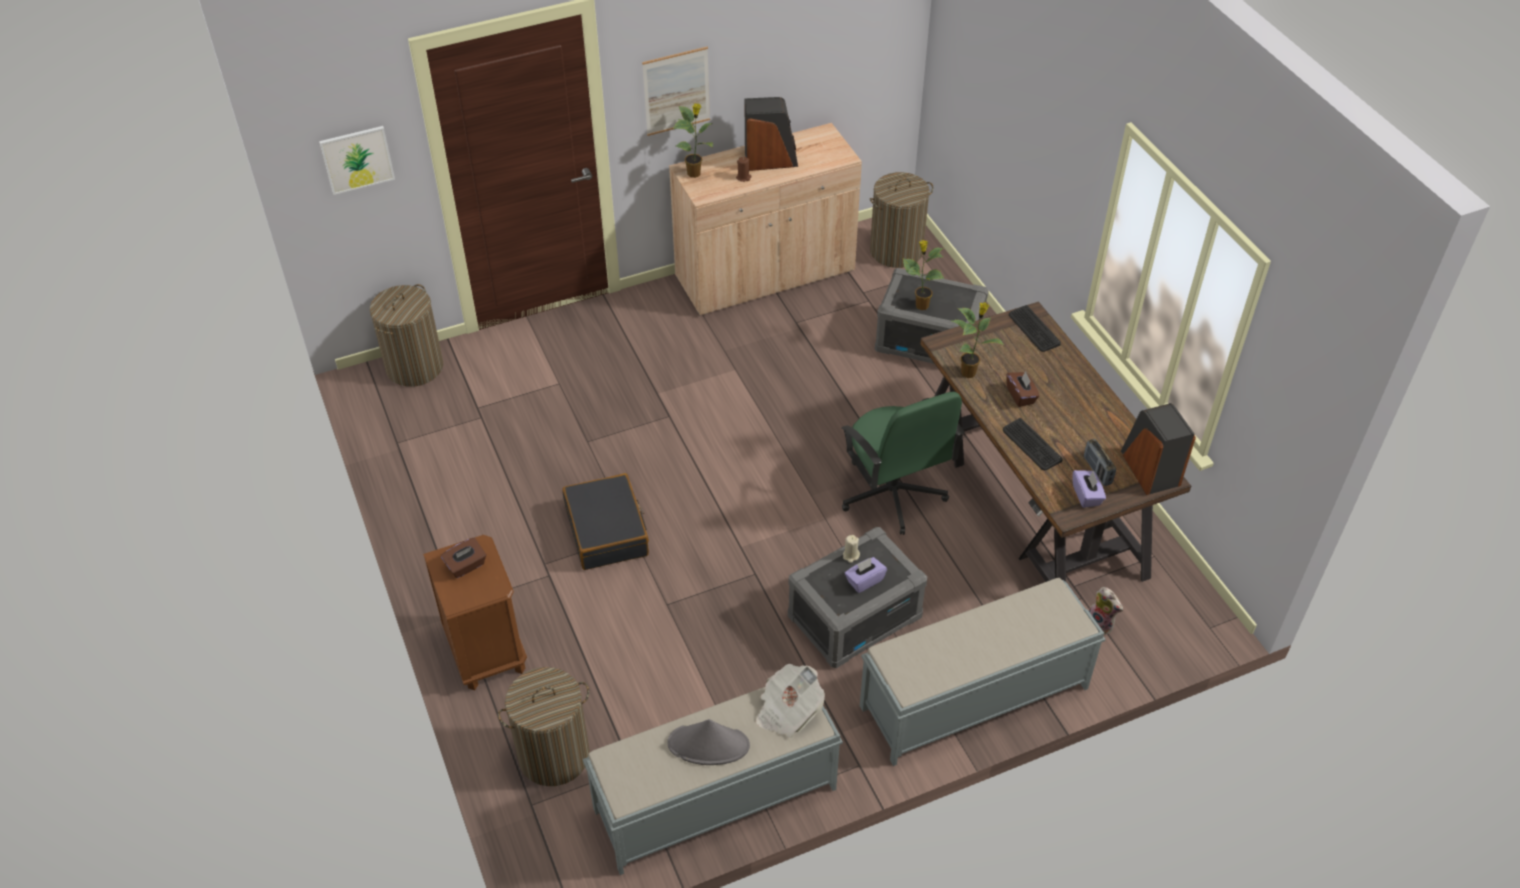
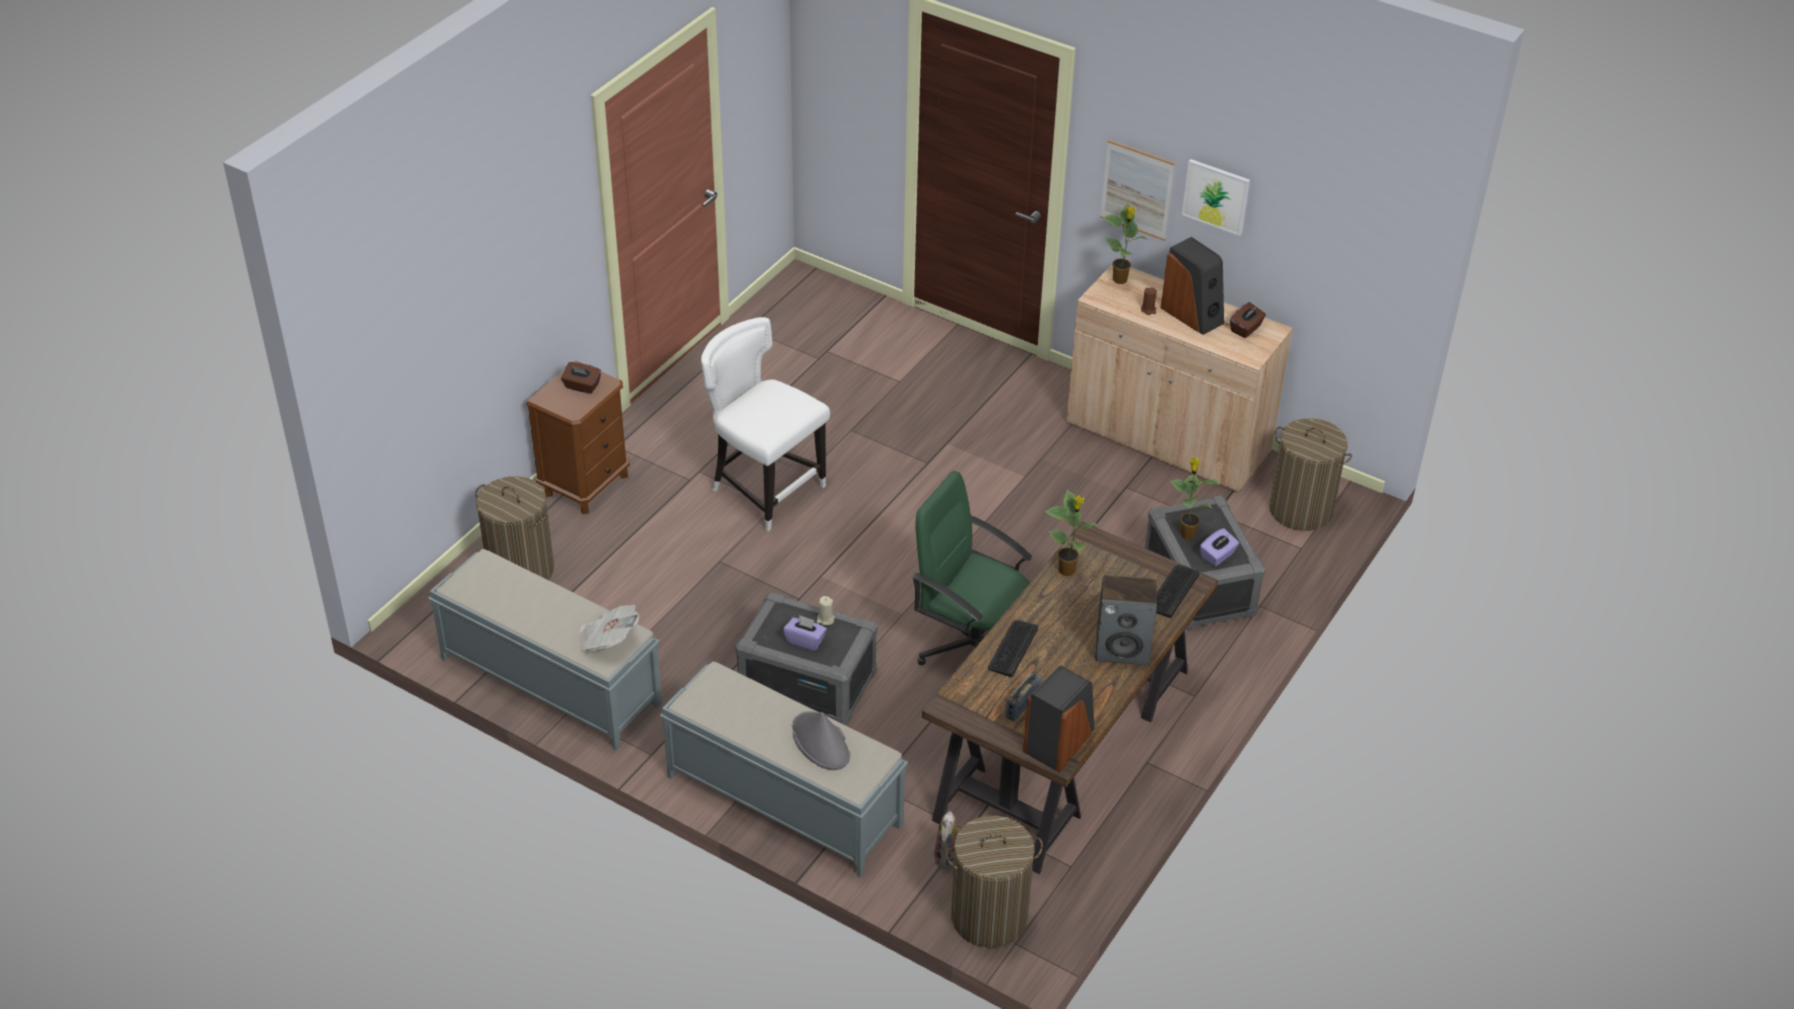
camera: 55 degrees right, 5 degrees down
picture [319,126,395,195] -> picture moved to [1182,159,1250,236]
laundry basket [370,284,443,387] -> laundry basket moved to [945,816,1043,947]
black suitcase [562,473,649,570] -> white chair [701,317,830,531]
grey hat [667,719,750,765] -> grey hat moved to [792,711,850,770]
green office chair [841,391,965,535] -> green office chair turned 90 degrees clockwise [912,471,1032,665]
brown tissue box [1006,371,1040,407] -> brown tissue box moved to [1230,302,1266,338]
purple tissue box [1073,470,1106,508] -> purple tissue box moved to [1200,528,1239,566]
none -> speaker [1095,575,1157,665]

